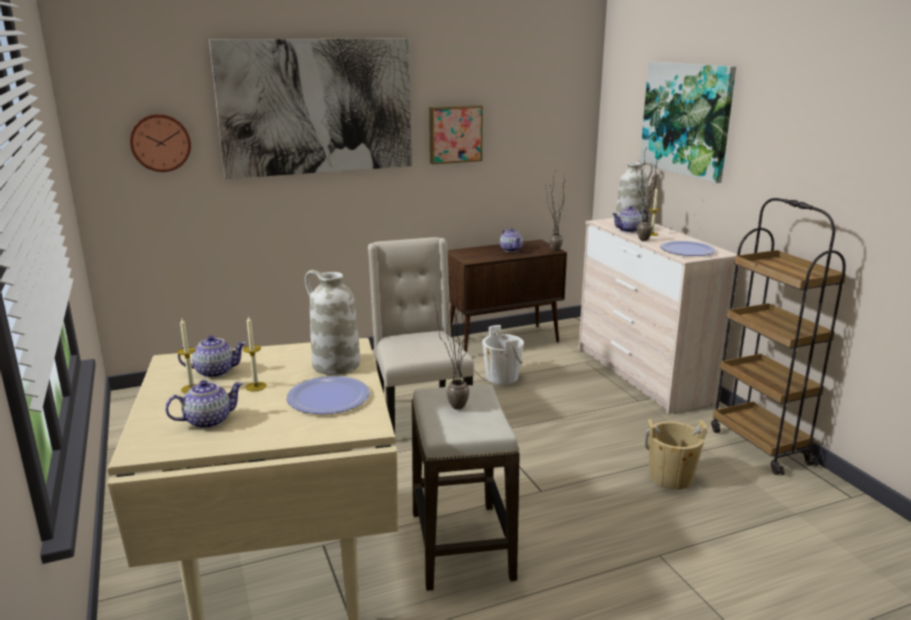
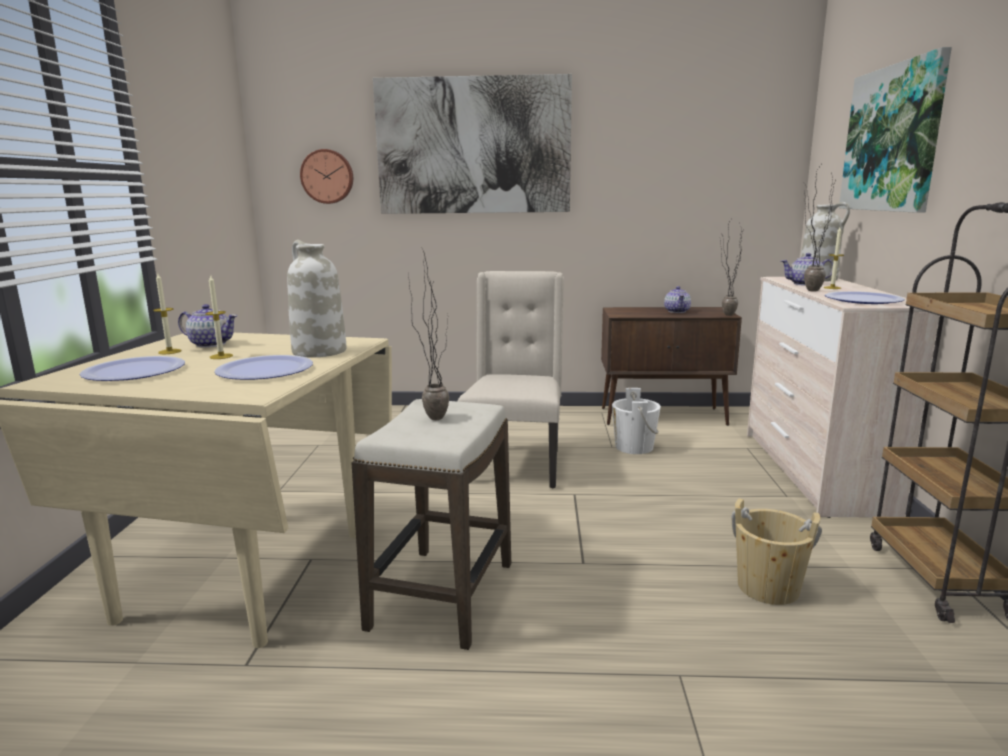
camera: 25 degrees right, 5 degrees down
teapot [165,380,243,429] -> plate [79,356,185,381]
picture [429,105,483,165] -> none

